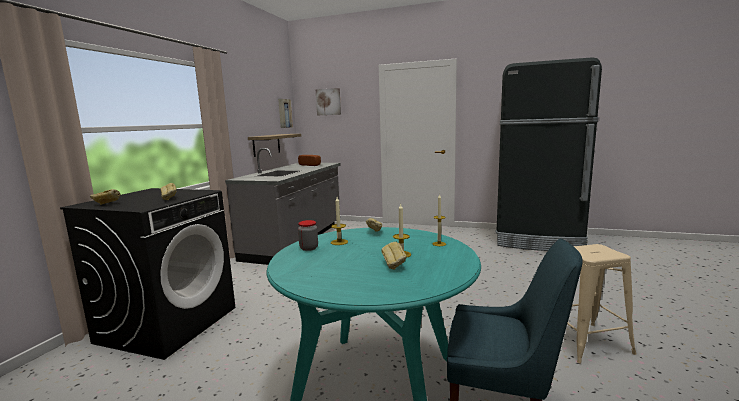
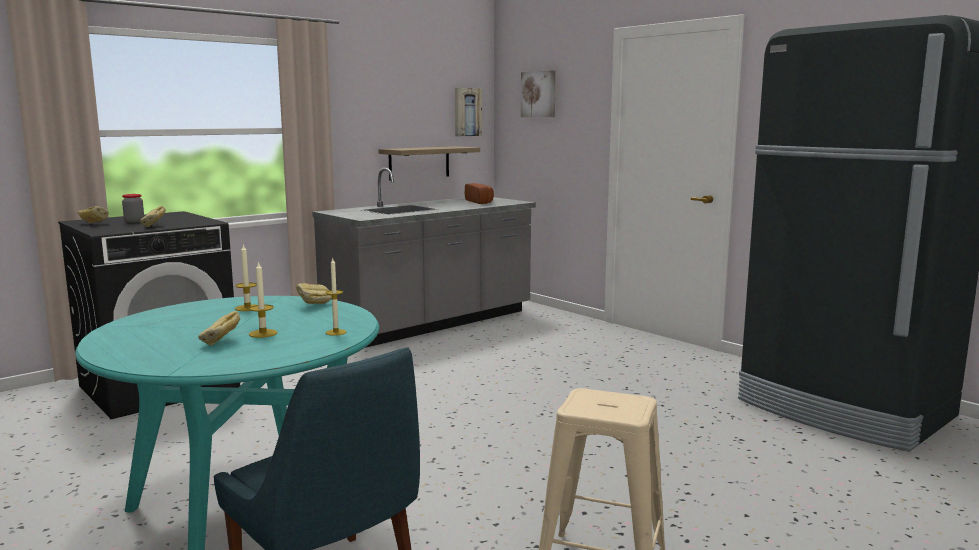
camera: 30 degrees right, 0 degrees up
jar [298,220,318,251] -> jar moved to [122,194,144,223]

